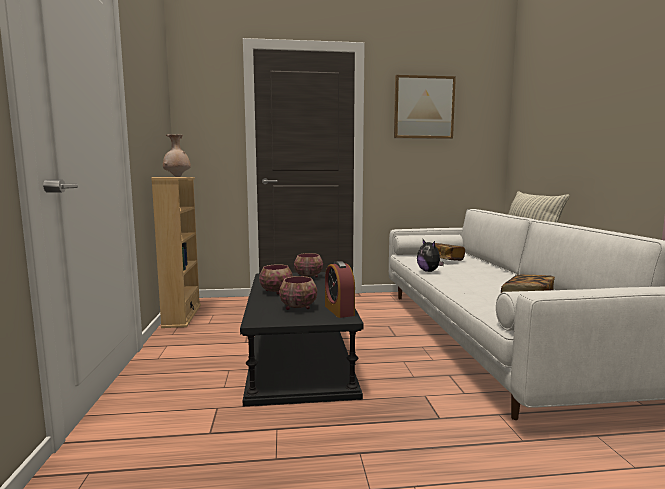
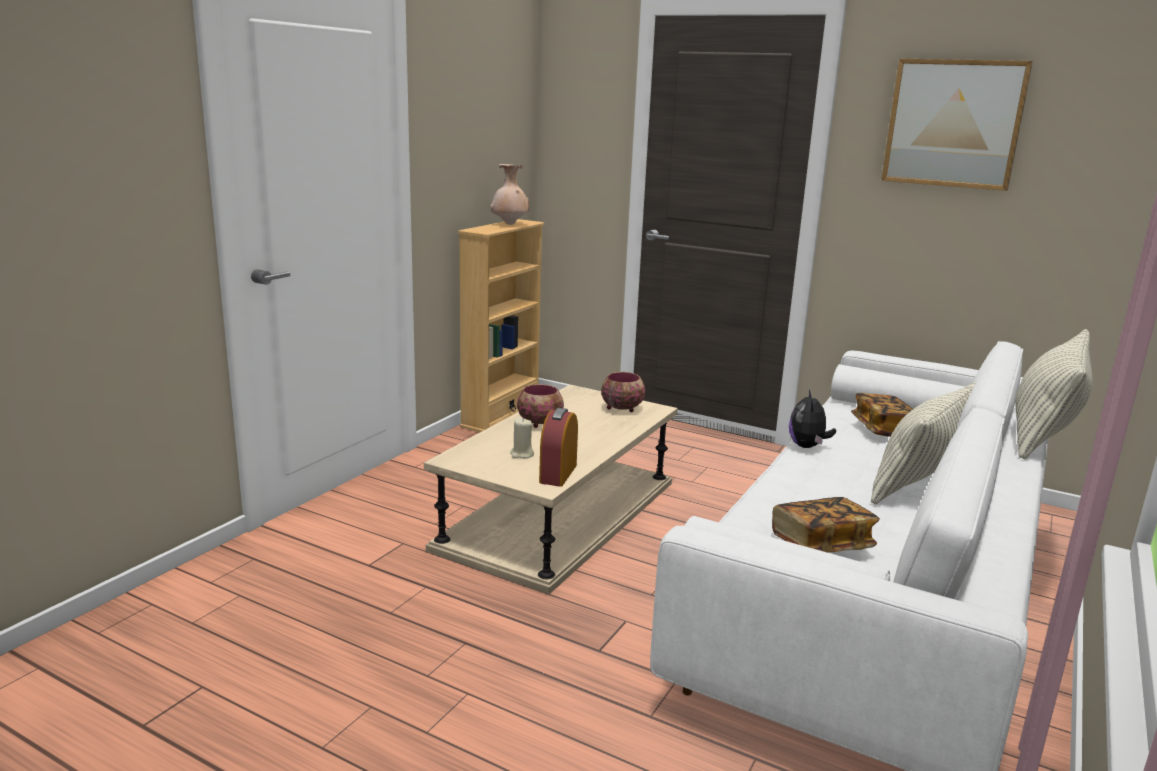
camera: 35 degrees right, 10 degrees up
black coffee table [240,272,364,407] -> beige coffee table [424,385,678,594]
bowl [279,276,317,310] -> beige candle [510,418,534,458]
none -> pillow [871,381,977,504]

